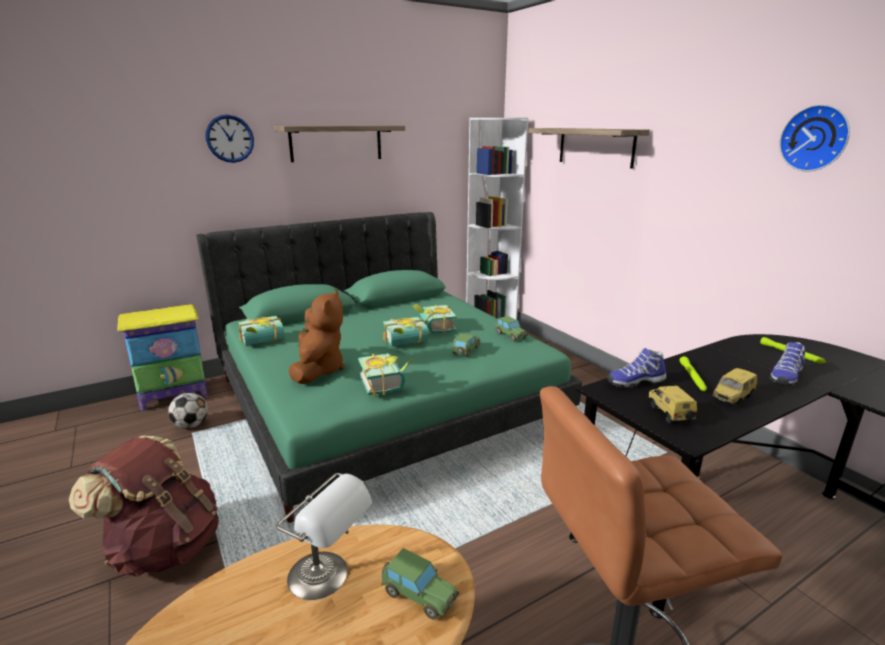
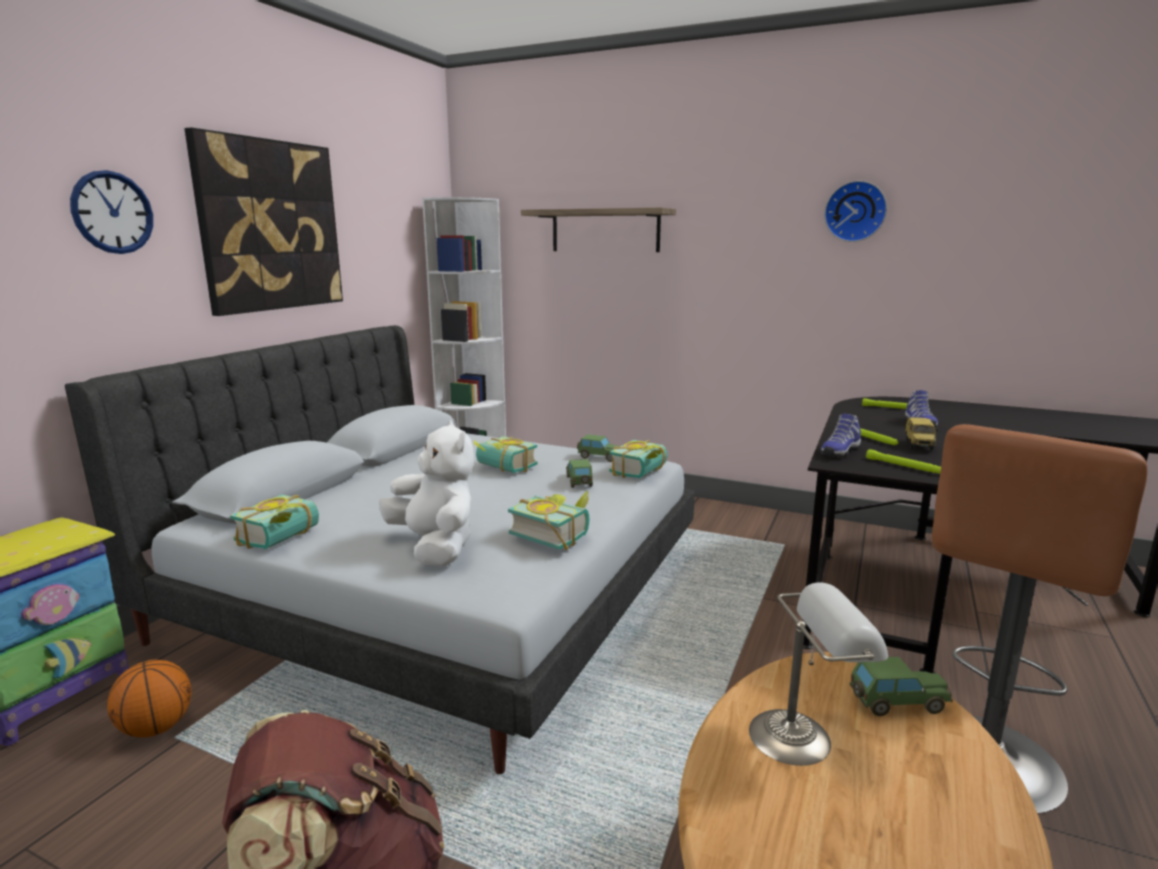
camera: 35 degrees left, 5 degrees down
football [168,392,208,429] -> basketball [107,660,192,738]
green bed [196,212,582,523] -> grey bed [65,325,695,774]
shelf [274,125,405,162] -> picture [184,127,343,316]
brown plush toy [288,290,344,384] -> white plush toy [379,420,474,566]
book [383,317,428,346] -> book moved to [609,440,668,478]
toy car [648,386,697,423] -> green flashlight [866,449,941,474]

